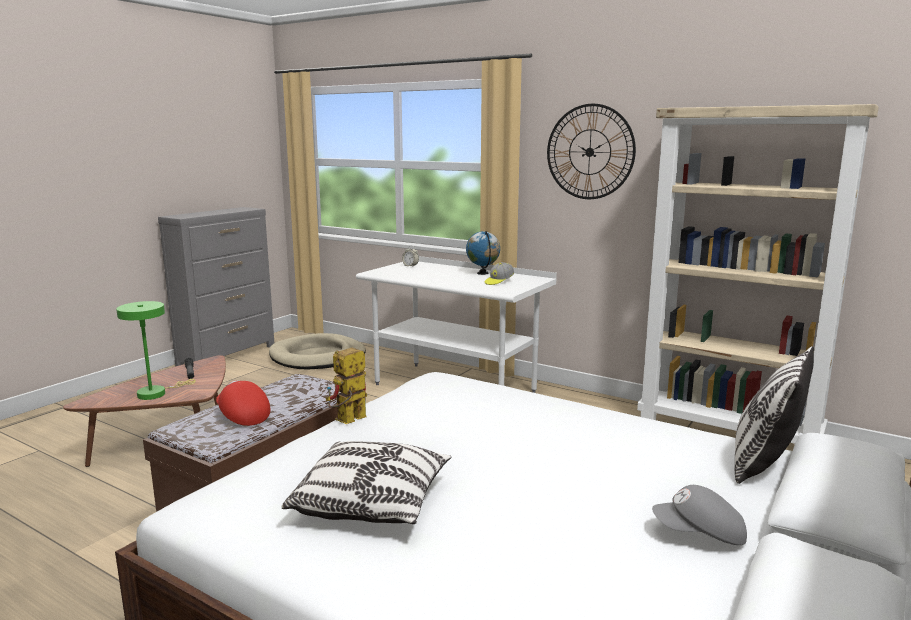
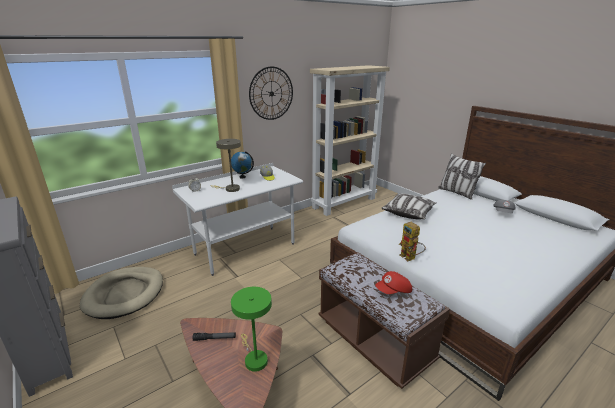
camera: 70 degrees left, 10 degrees up
pillow [282,441,452,524] -> pillow moved to [381,193,437,220]
none -> beige table lamp [210,139,241,192]

